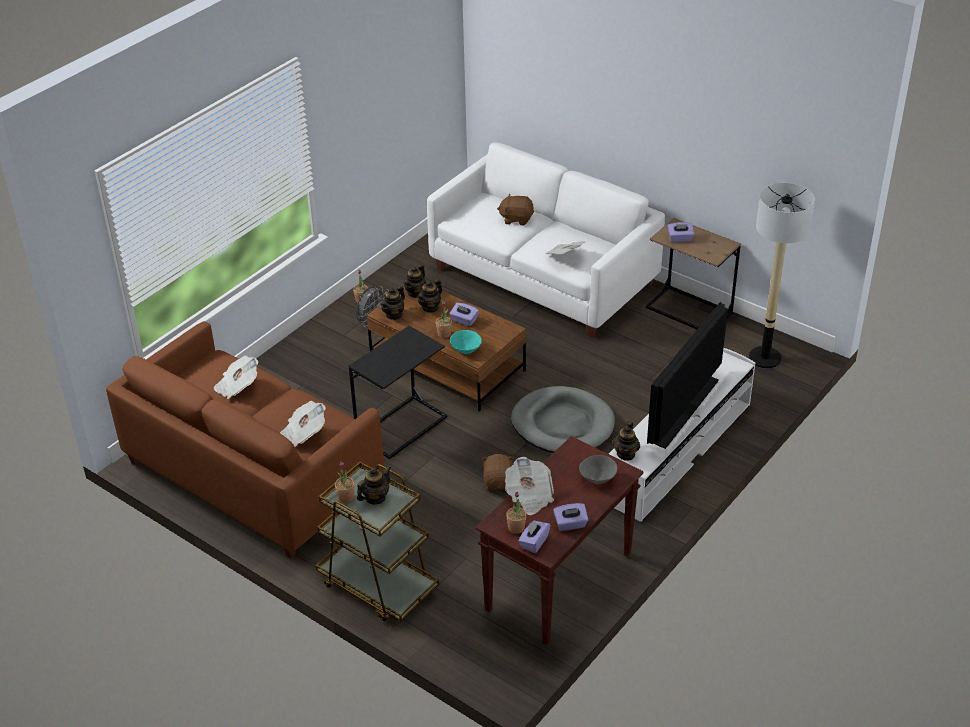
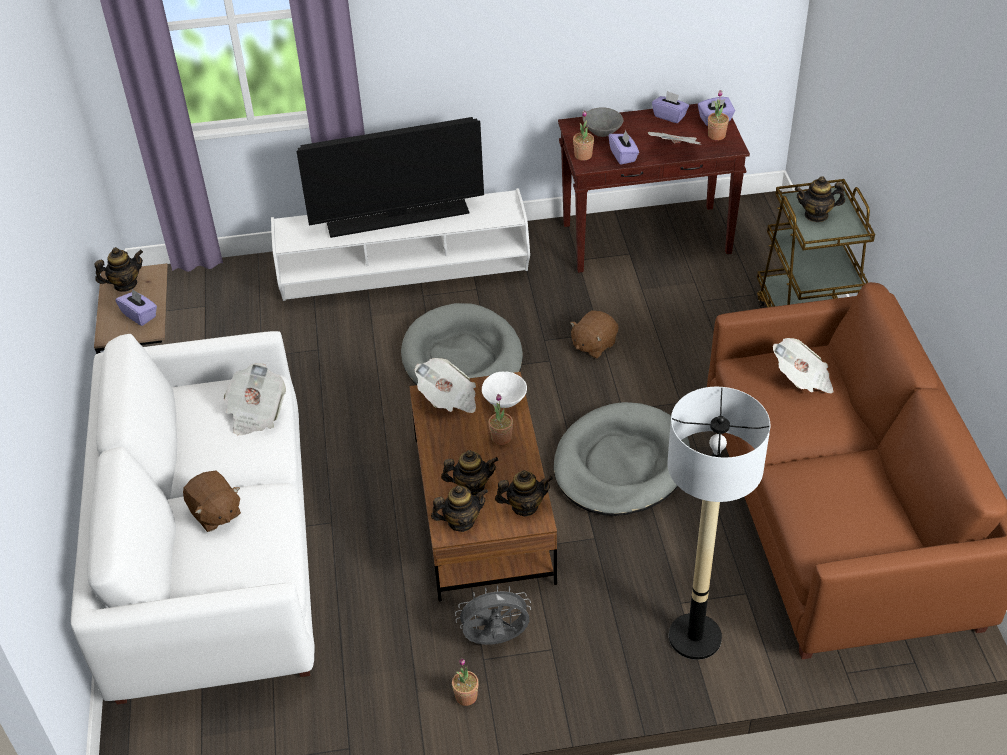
camera: 135 degrees left, 5 degrees up
newspaper [214,356,259,399] -> newspaper moved to [415,358,476,413]
potted plant [335,461,355,503] -> potted plant moved to [573,111,594,161]
black side table [348,326,447,459] -> grey dog bed [554,402,690,516]
purple tissue box [450,303,479,326] -> purple tissue box moved to [608,130,639,165]
turquoise bowl [450,330,482,354] -> white bowl [482,372,527,408]
teapot [613,421,640,461] -> teapot moved to [95,247,143,291]
floor lamp [749,183,815,368] -> floor lamp moved to [667,387,770,660]

